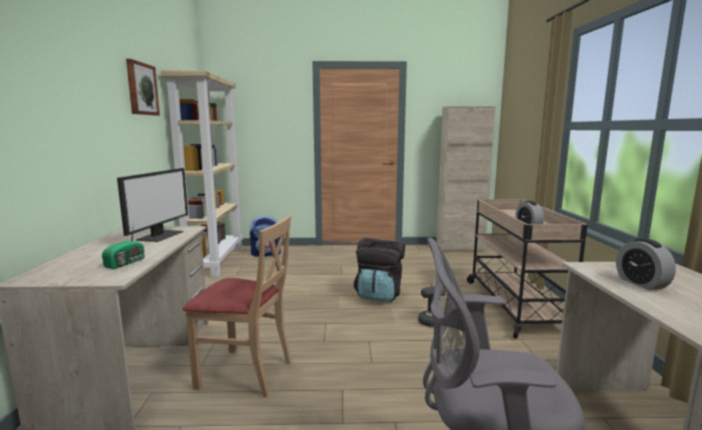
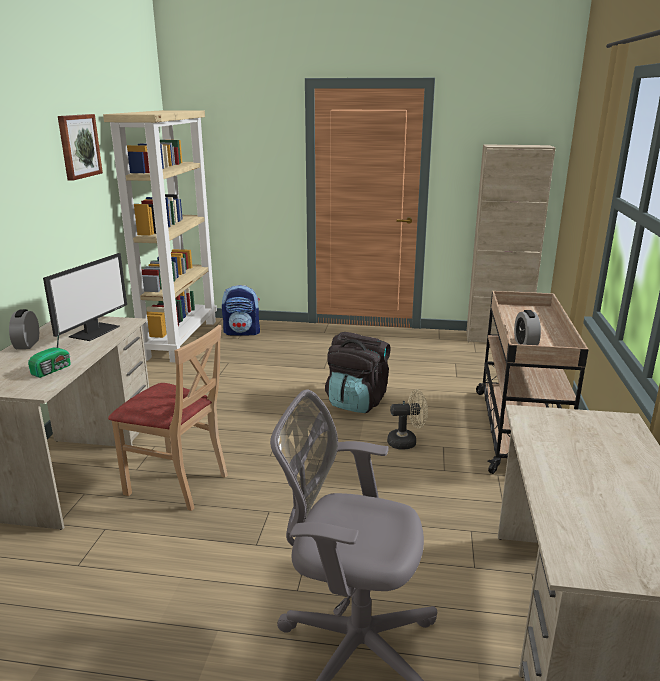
camera: 10 degrees right, 10 degrees up
alarm clock [616,239,676,290] -> alarm clock moved to [9,309,39,349]

